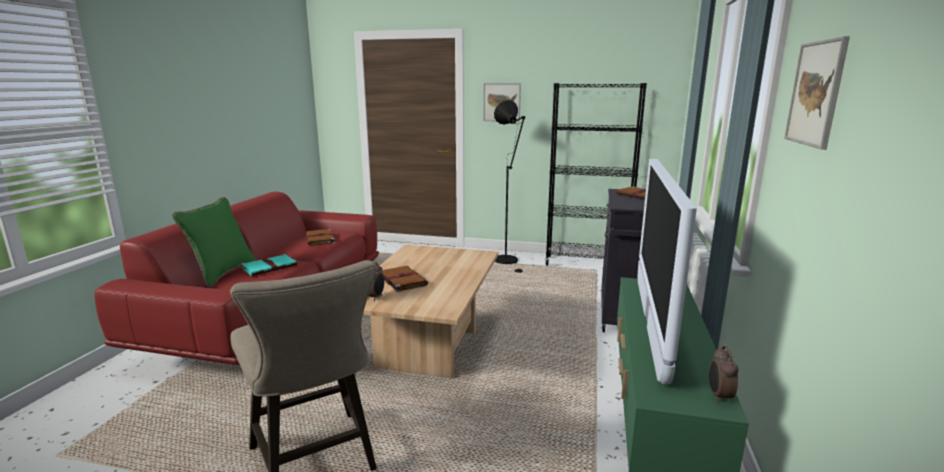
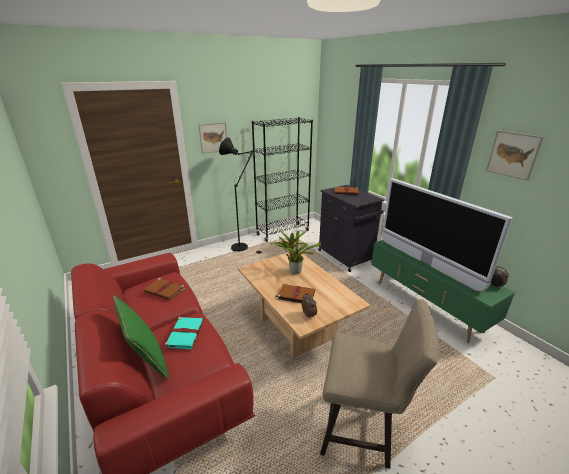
camera: 45 degrees left, 10 degrees up
none -> potted plant [271,230,321,274]

